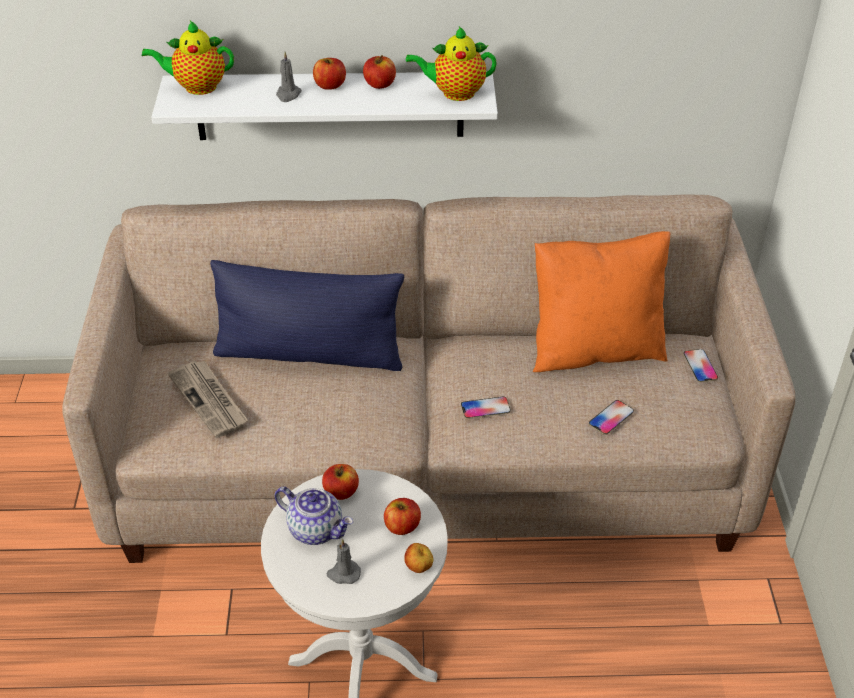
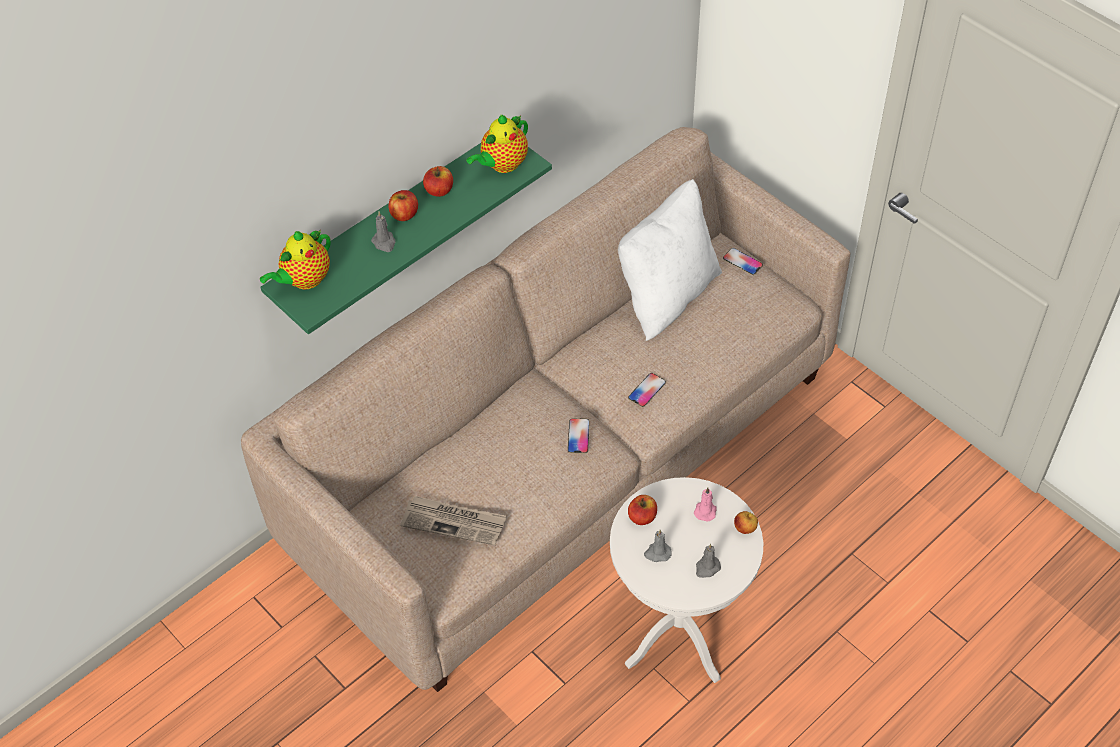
camera: 40 degrees left, 10 degrees up
white shelf [151,72,498,140] -> green shelf [260,143,552,334]
blue pillow [210,260,404,371] -> none
teapot [275,487,353,545] -> grey candle [644,530,672,562]
apple [384,498,421,535] -> pink candle [694,488,717,521]
orange pillow [533,231,671,372] -> white pillow [618,179,722,341]
phone [589,400,634,435] -> phone moved to [568,418,590,454]

